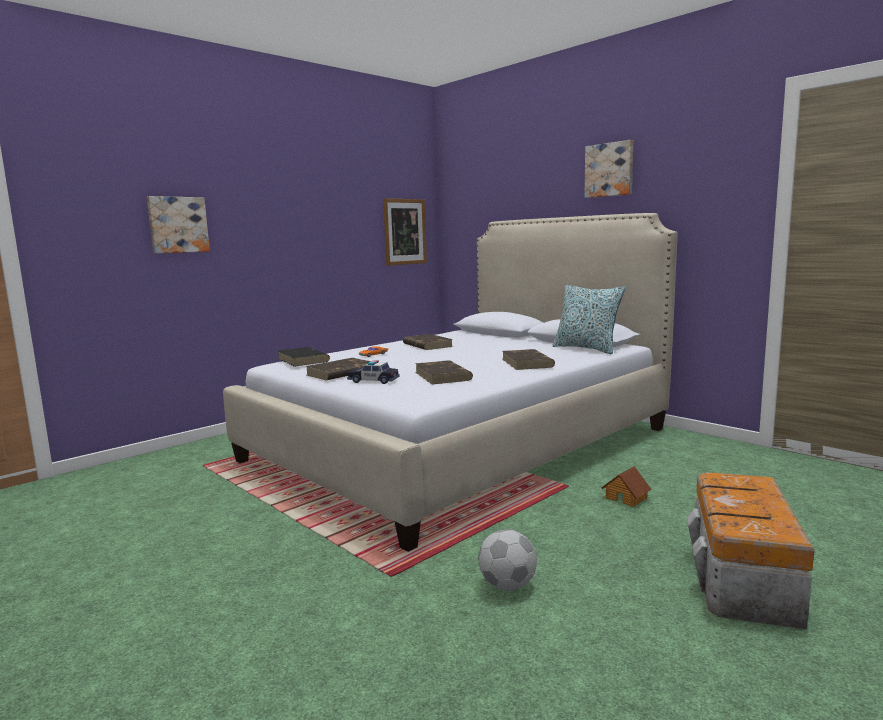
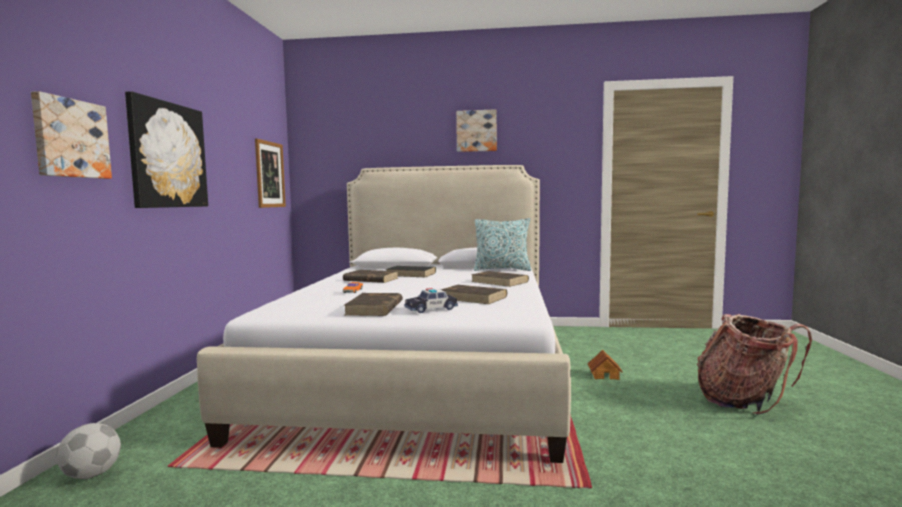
camera: 40 degrees left, 5 degrees down
black book [278,347,330,367] -> black book moved to [386,266,436,277]
football [478,529,537,591] -> football moved to [56,423,121,479]
storage box [687,472,814,629] -> backpack [697,314,812,414]
none -> picture [125,91,208,208]

